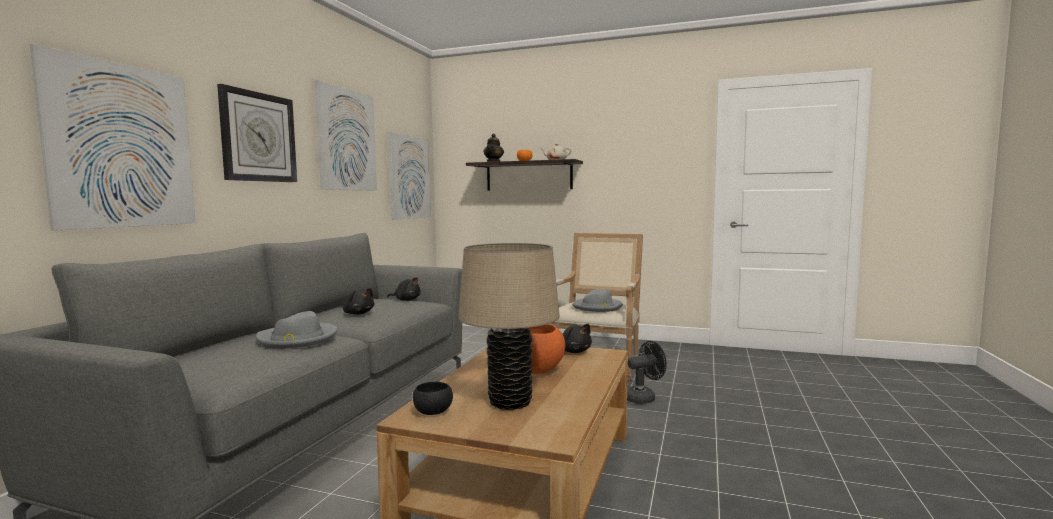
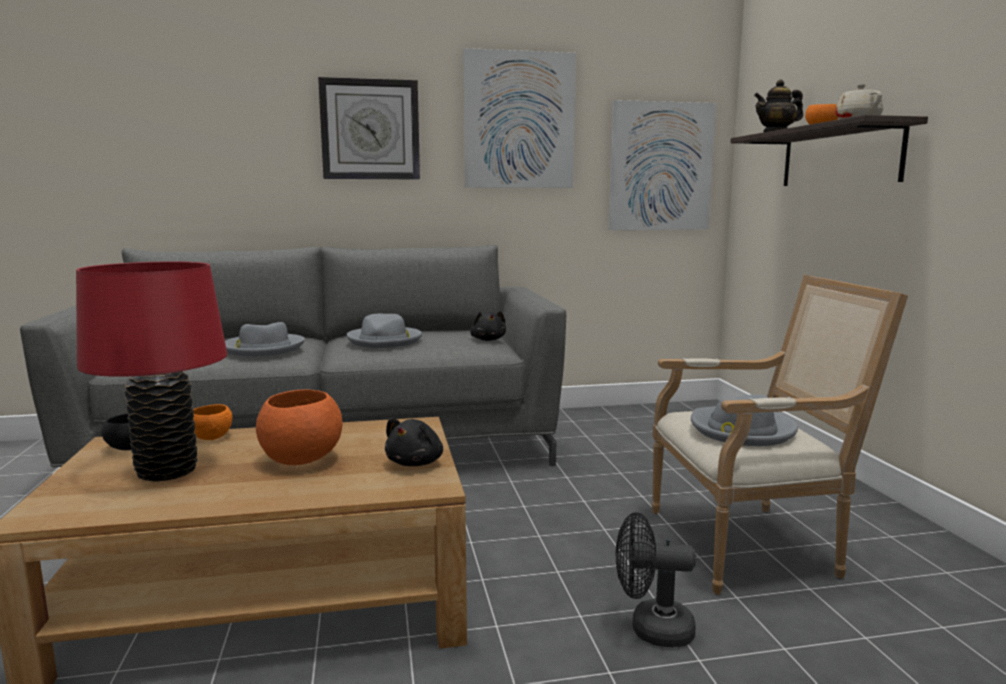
camera: 60 degrees right, 5 degrees up
picture [30,44,196,231] -> none
black plush toy [343,288,374,315] -> grey hat [347,314,422,348]
beige table lamp [458,243,560,410] -> red table lamp [76,261,227,482]
black fan [627,341,667,404] -> black fan turned 150 degrees clockwise [616,512,696,647]
none -> orange bowl [193,404,233,440]

